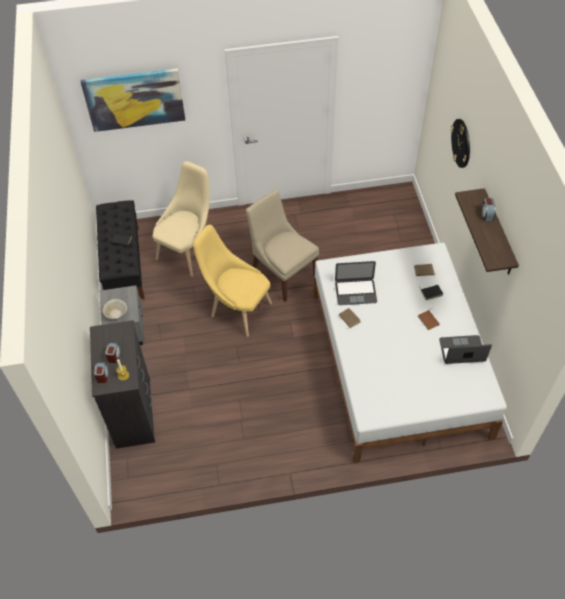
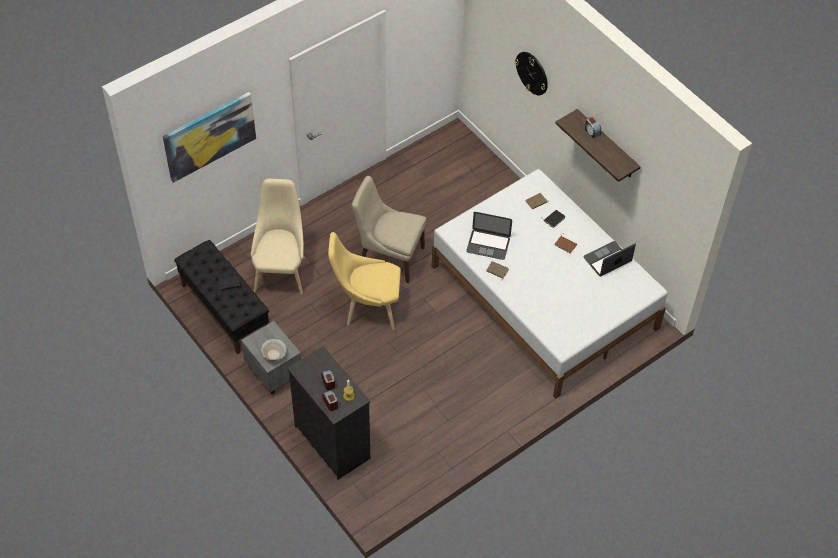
camera: 30 degrees left, 0 degrees up
laptop [335,261,377,305] -> laptop turned 45 degrees clockwise [466,212,512,260]

